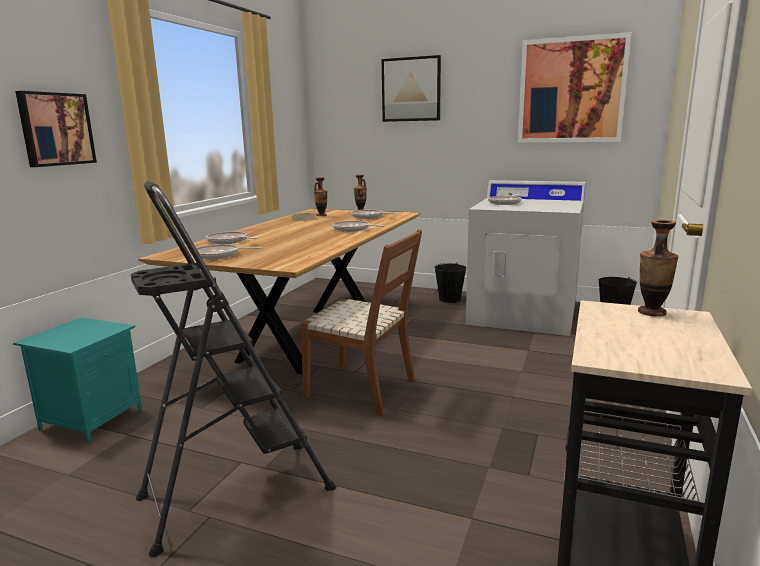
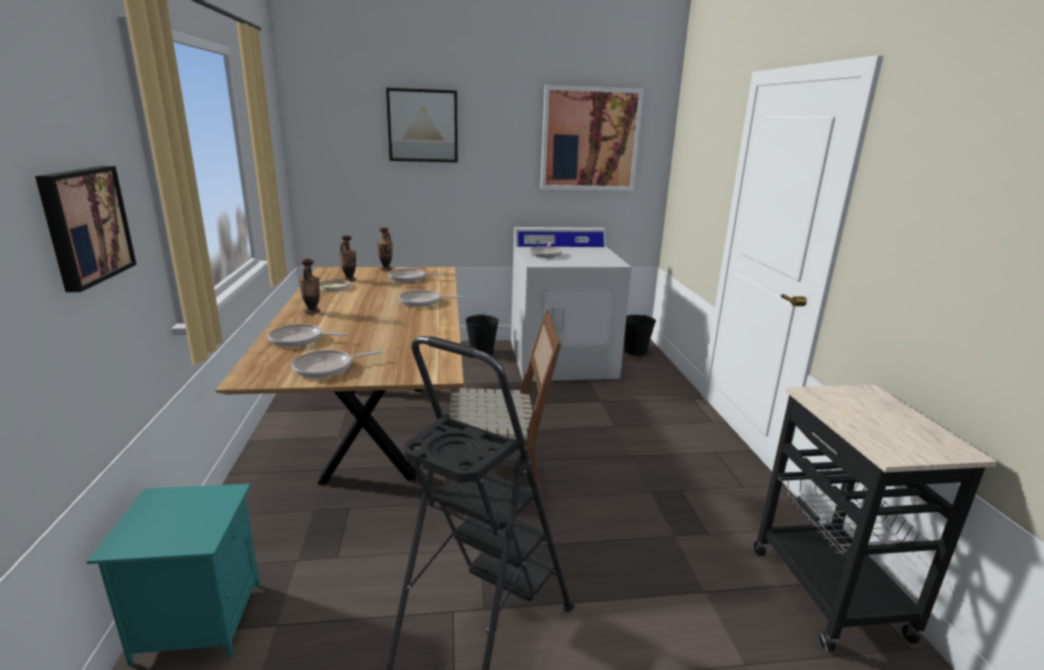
camera: 30 degrees left, 5 degrees up
vase [638,220,678,317] -> vase moved to [299,259,320,314]

